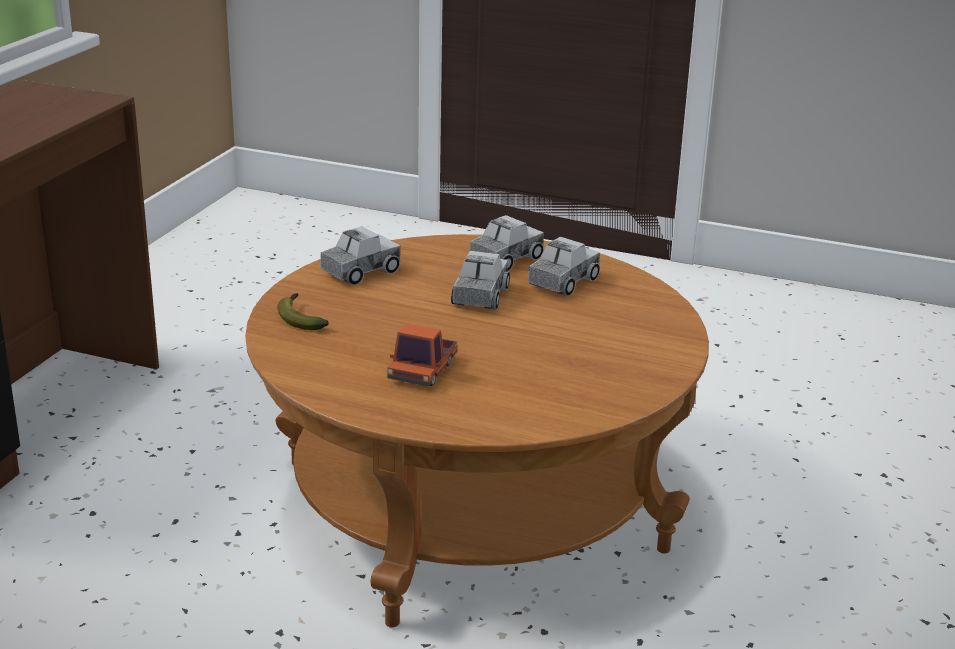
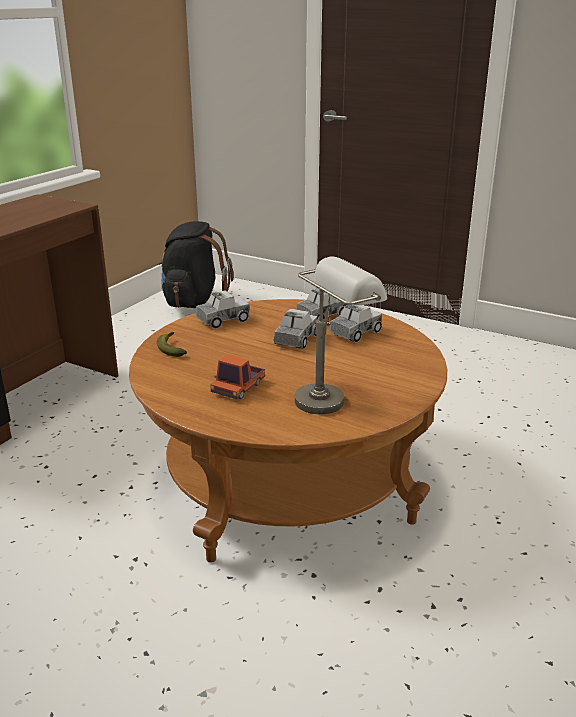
camera: 10 degrees right, 0 degrees up
none -> black backpack [157,221,234,308]
none -> grey table lamp [295,256,387,414]

